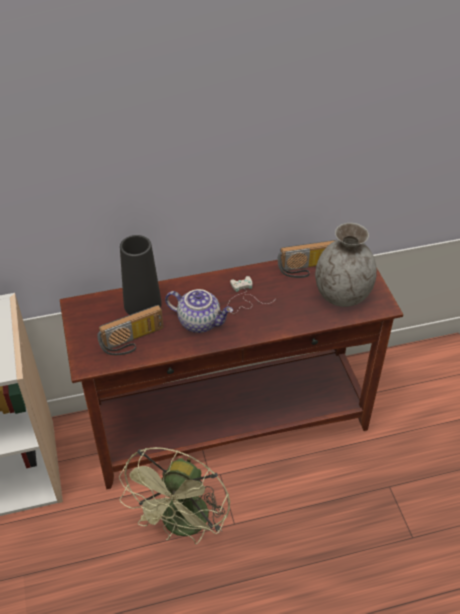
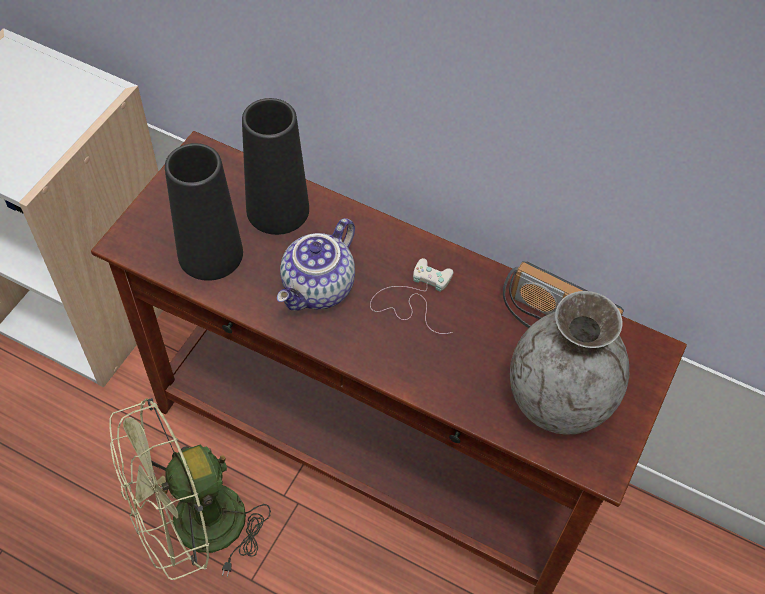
camera: 40 degrees right, 10 degrees up
radio [97,305,163,355] -> black vase [165,143,243,281]
teapot [165,289,233,333] -> teapot turned 60 degrees clockwise [277,218,355,311]

